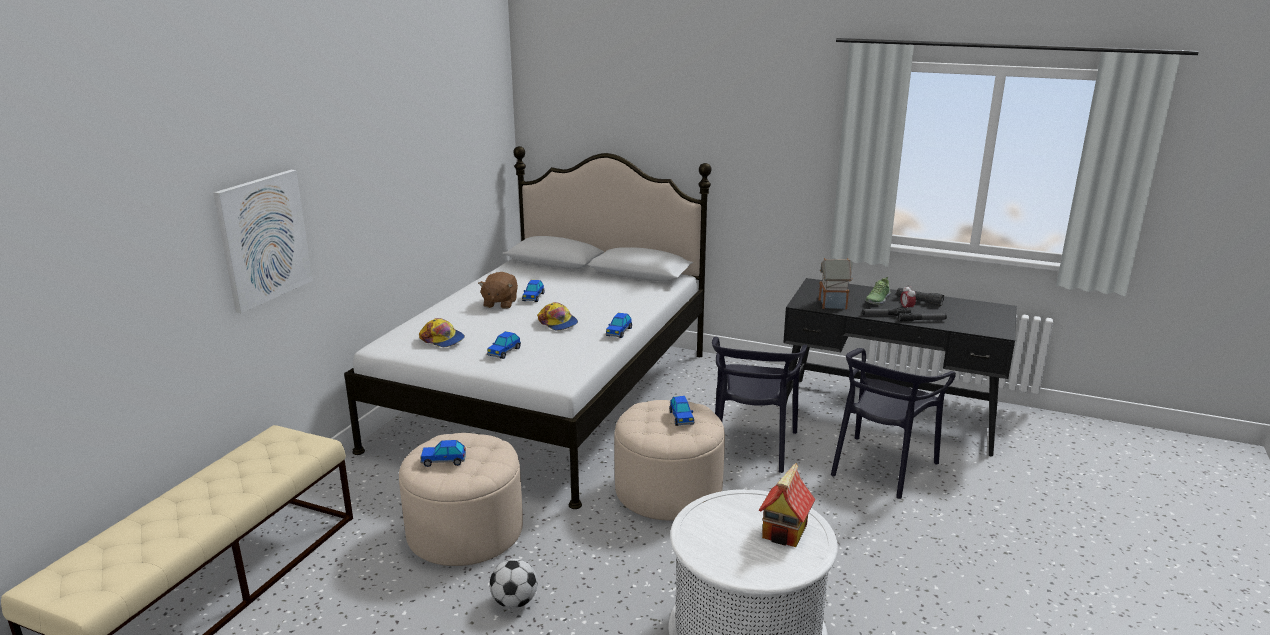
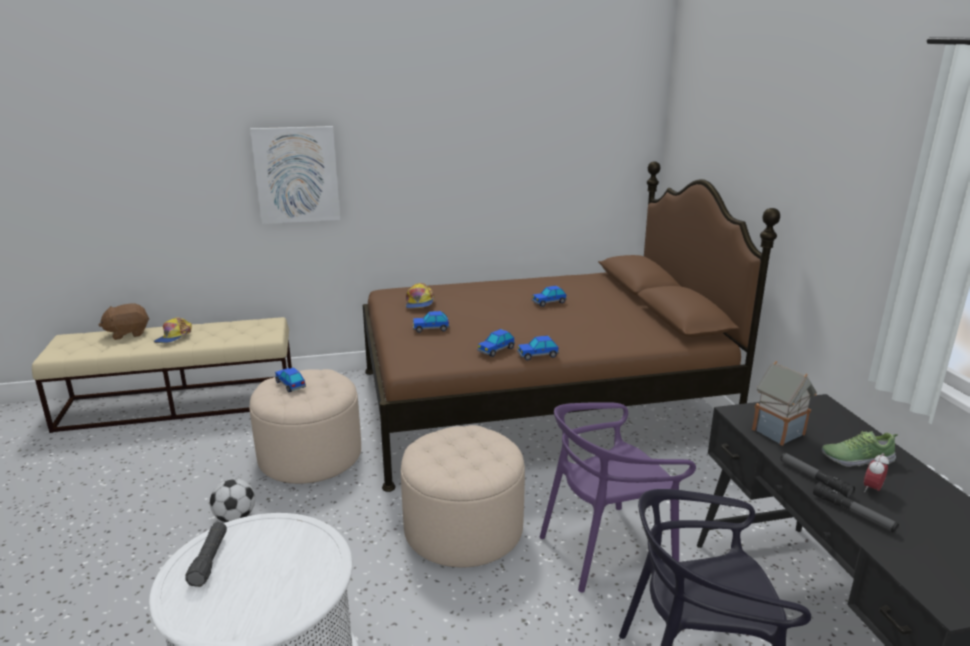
camera: 55 degrees right, 0 degrees up
white bed [344,146,711,509] -> brown bed [363,161,780,492]
brown plush toy [478,272,518,309] -> brown plush toy moved to [98,304,149,340]
cap [537,302,578,330] -> cap moved to [154,318,192,343]
toy car [669,396,694,426] -> toy car moved to [477,329,515,357]
black chair [712,337,807,473] -> purple chair [540,402,696,592]
toy house [758,463,815,547] -> none
black flashlight [896,288,944,306] -> black flashlight moved to [185,522,227,587]

